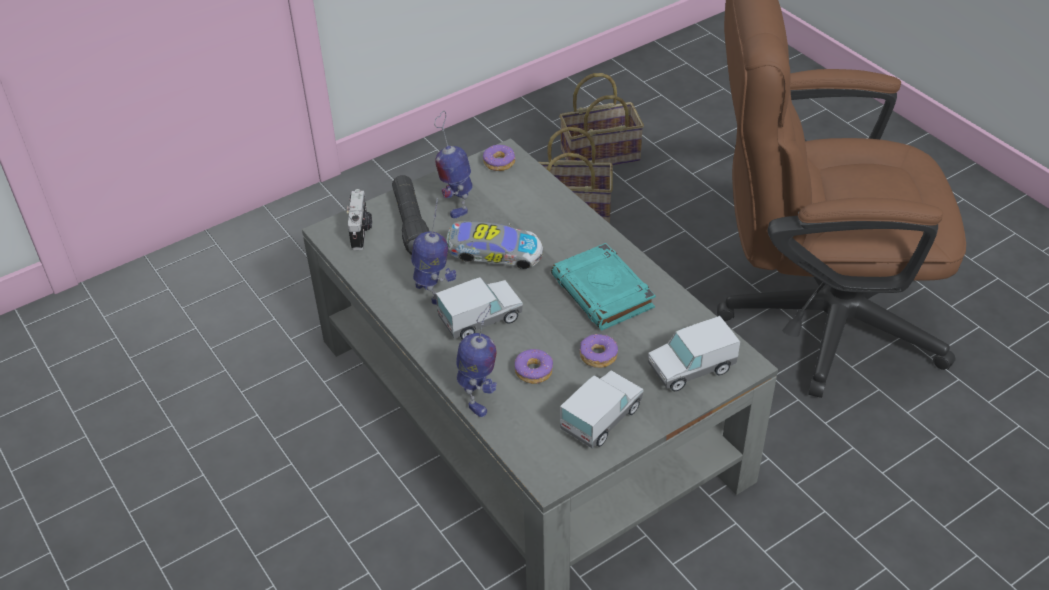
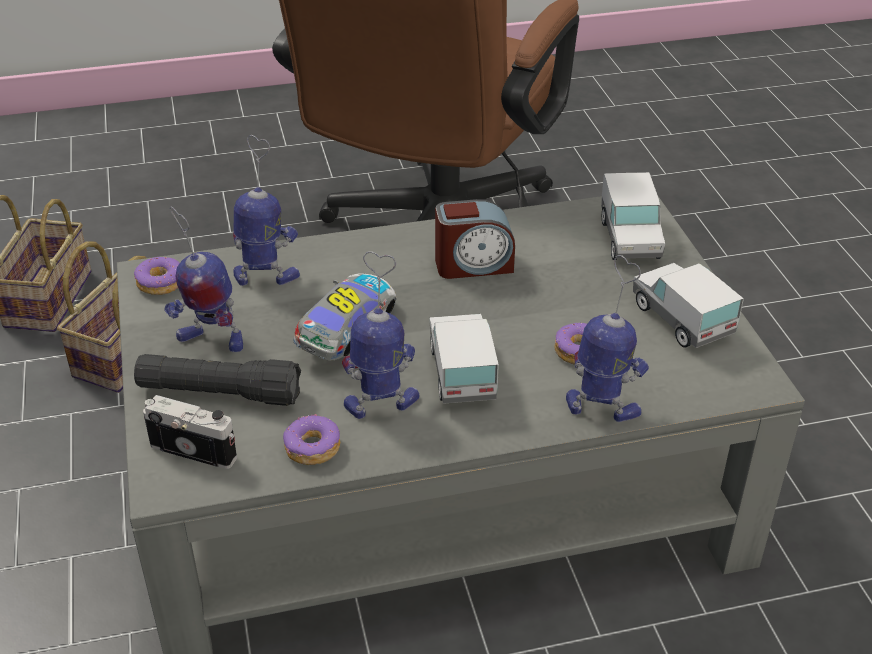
camera: 70 degrees left, 5 degrees down
turquoise book [551,243,656,330] -> alarm clock [435,199,515,279]
donut [580,334,618,368] -> donut moved to [283,414,340,465]
none -> toy robot [233,135,300,286]

